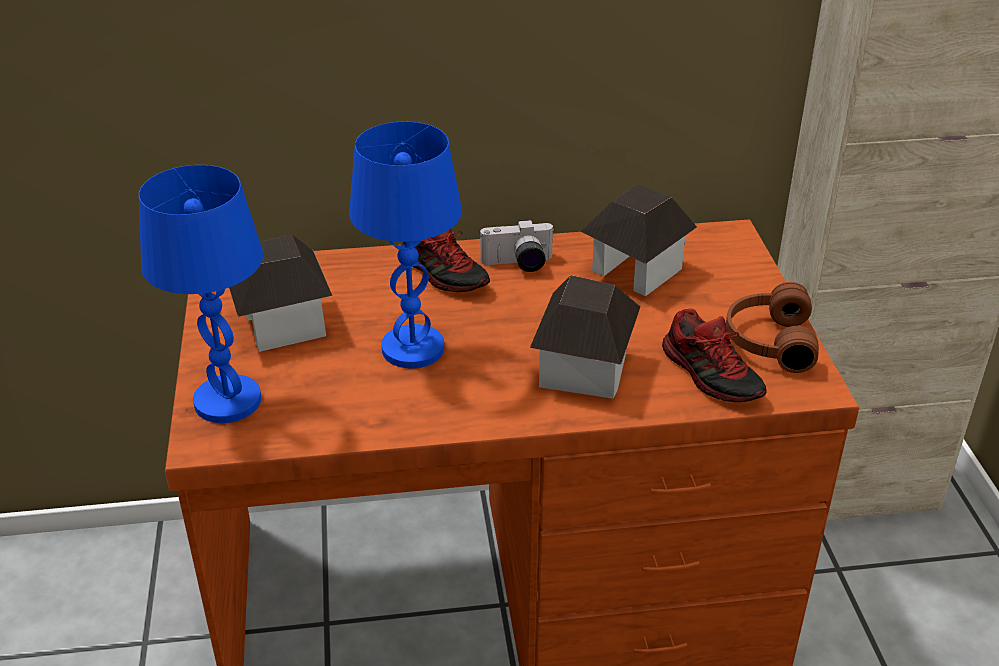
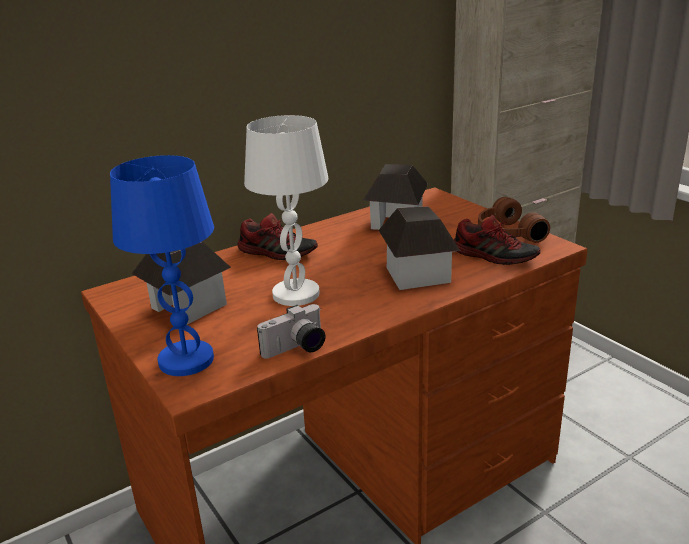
camera: 25 degrees left, 10 degrees down
blue table lamp [349,121,462,369] -> white table lamp [244,115,328,306]
camera [480,219,555,272] -> camera moved to [257,304,325,359]

